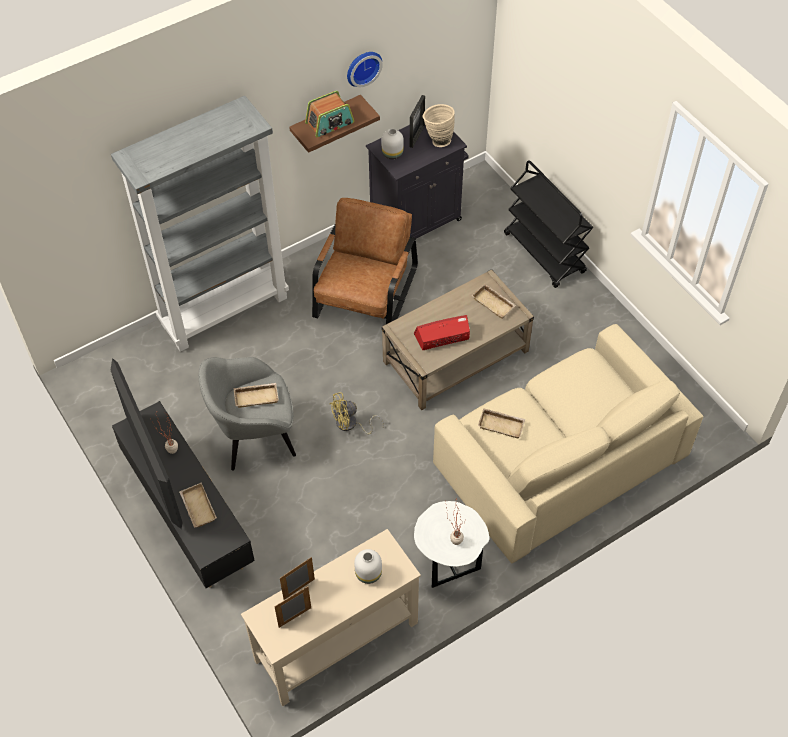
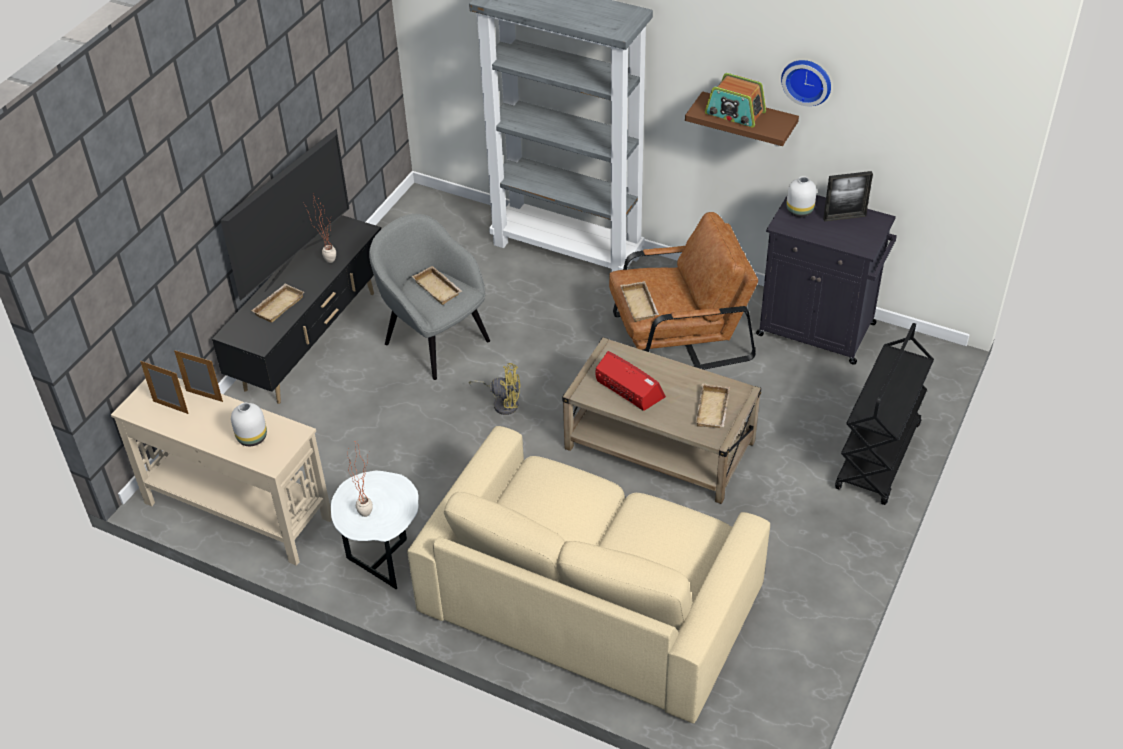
camera: 60 degrees right, 10 degrees down
yellow fan [330,392,384,434] -> yellow fan turned 150 degrees clockwise [469,363,521,415]
beige vase [423,104,455,147] -> none
beige tray [478,408,526,439] -> beige tray moved to [620,281,659,322]

